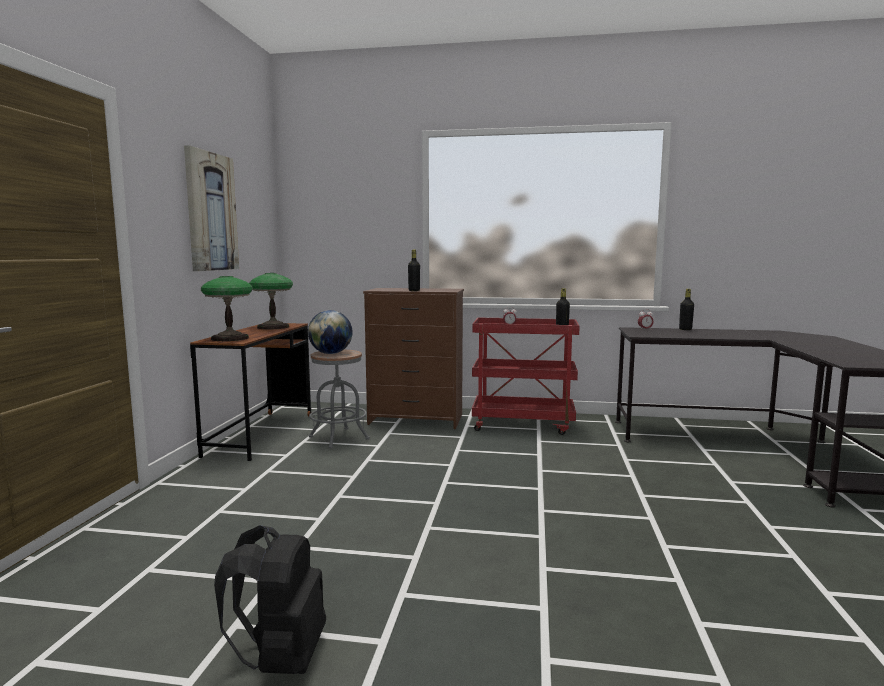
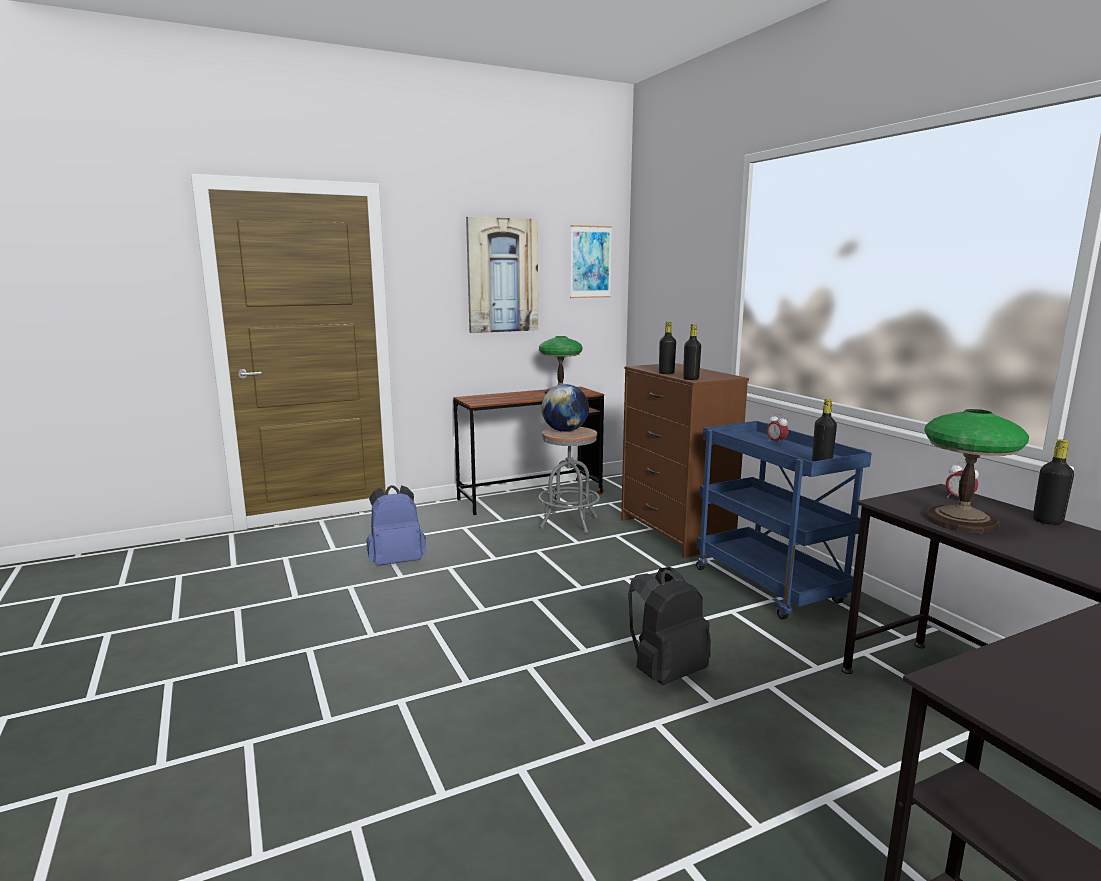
camera: 55 degrees right, 5 degrees up
table lamp [201,276,253,341] -> table lamp moved to [924,409,1029,533]
black backpack [214,525,326,674] -> black backpack moved to [628,567,711,685]
red cart [472,318,580,435] -> blue cart [696,421,872,620]
none -> blue backpack [367,485,426,566]
none -> picture [570,225,612,298]
none -> black bottle [683,324,701,380]

